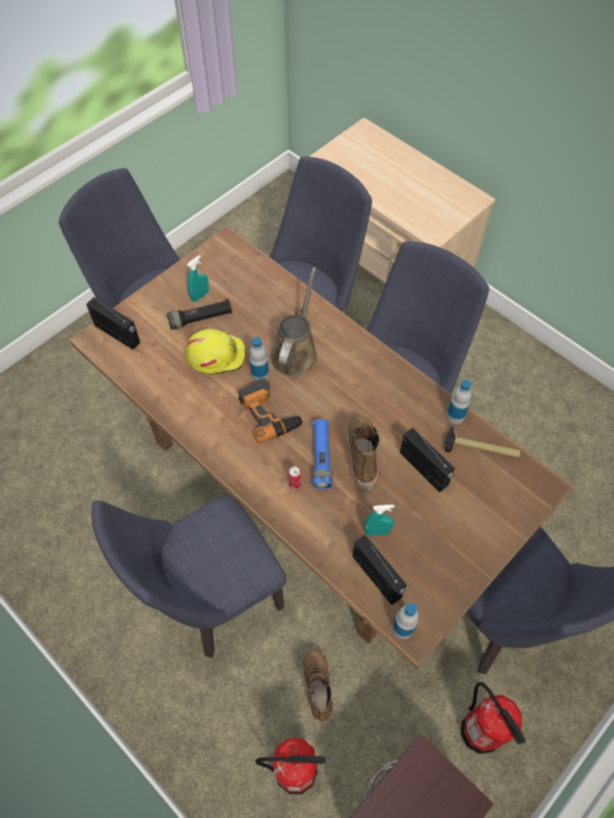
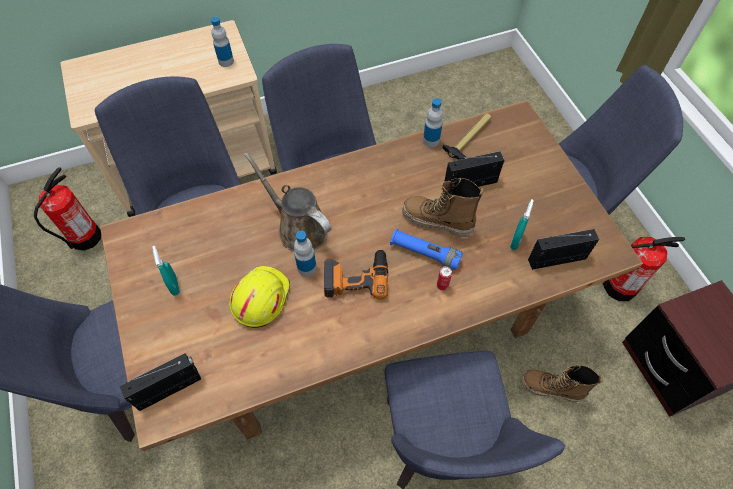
camera: 65 degrees left, 0 degrees up
black flashlight [167,299,232,330] -> none
fire extinguisher [255,738,326,794] -> fire extinguisher moved to [34,167,101,251]
bottle [392,603,419,639] -> bottle moved to [211,17,234,67]

